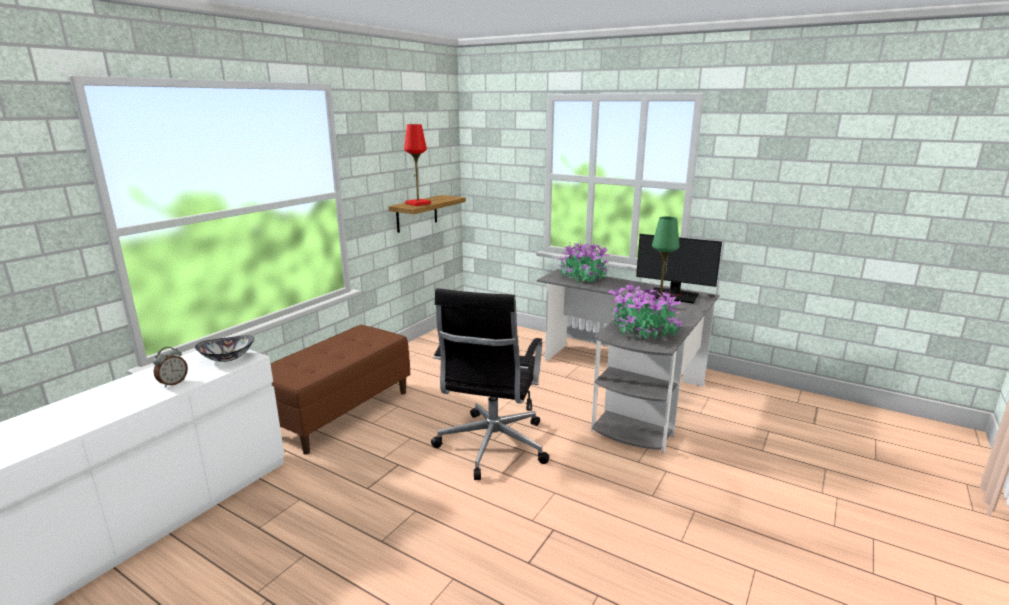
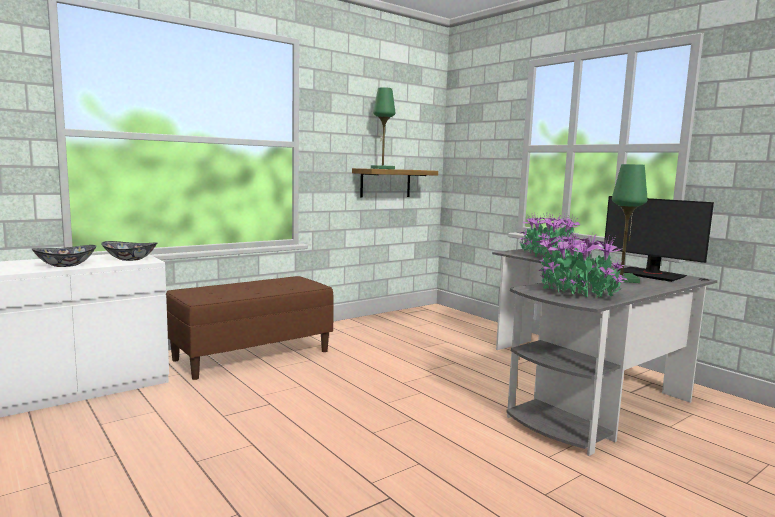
camera: 20 degrees right, 10 degrees down
alarm clock [153,347,188,388] -> bowl [32,245,97,267]
red table lamp [404,124,431,206] -> green table lamp [371,87,395,169]
black office chair [431,288,549,480] -> none

